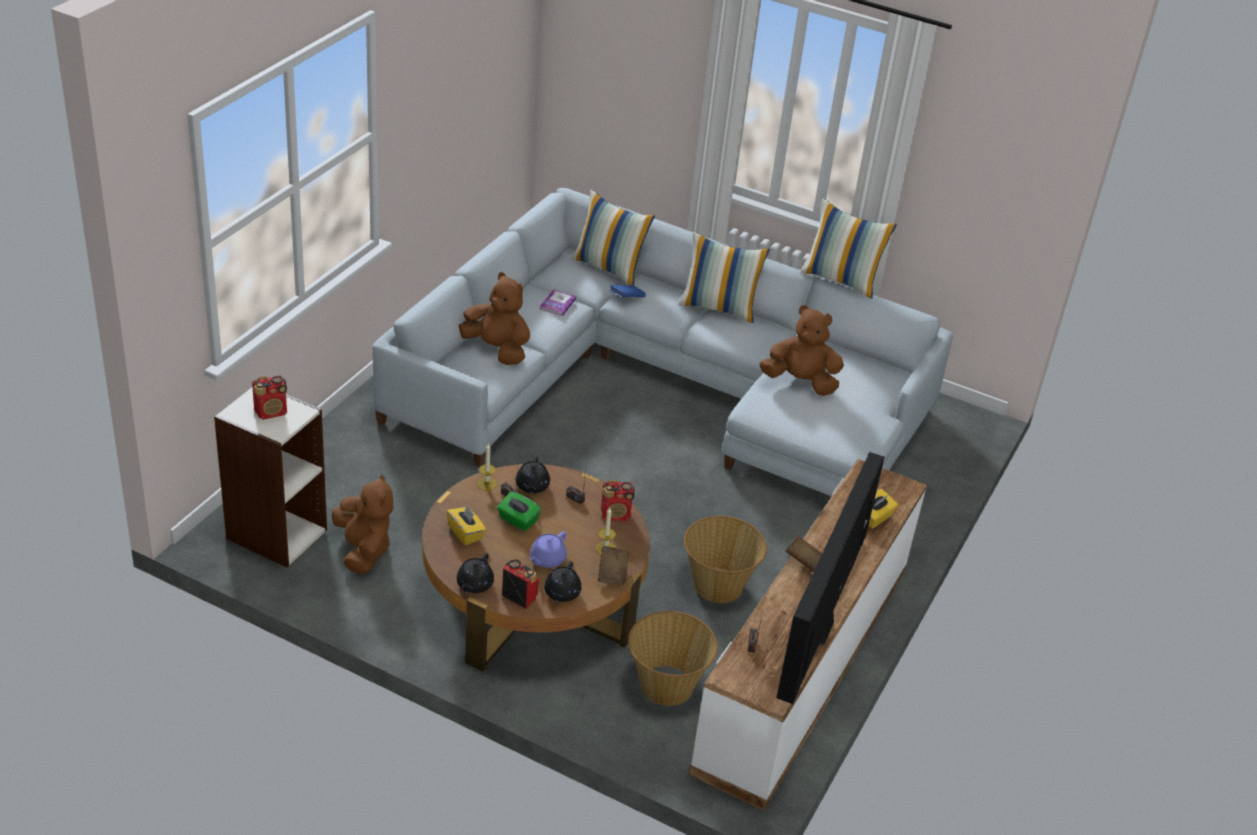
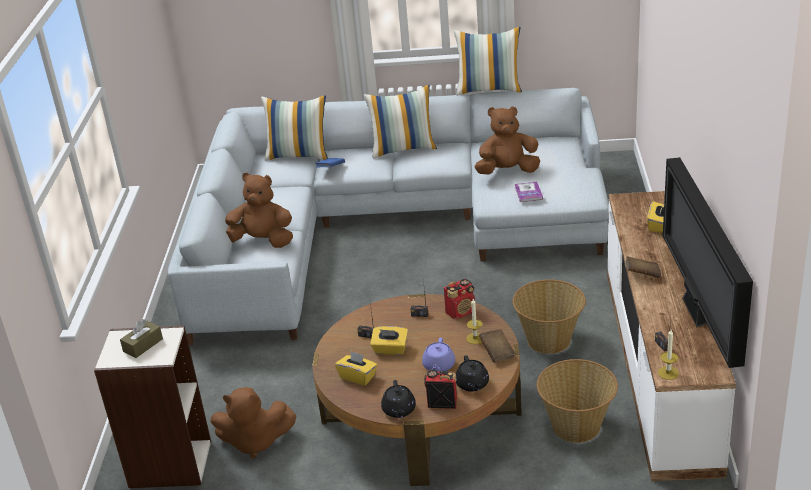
camera: 20 degrees left, 5 degrees down
radio [252,375,287,420] -> brown tissue box [120,319,163,358]
brown plush toy [332,474,393,574] -> brown plush toy turned 135 degrees clockwise [210,387,297,459]
candle [477,443,497,491] -> candle moved to [658,330,679,380]
green tissue box [497,492,541,531] -> yellow tissue box [370,326,408,355]
black teapot [516,456,550,494] -> none
book [540,290,576,316] -> book moved to [515,182,543,202]

